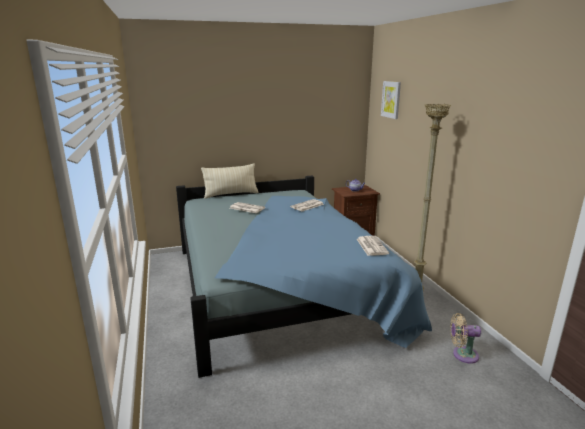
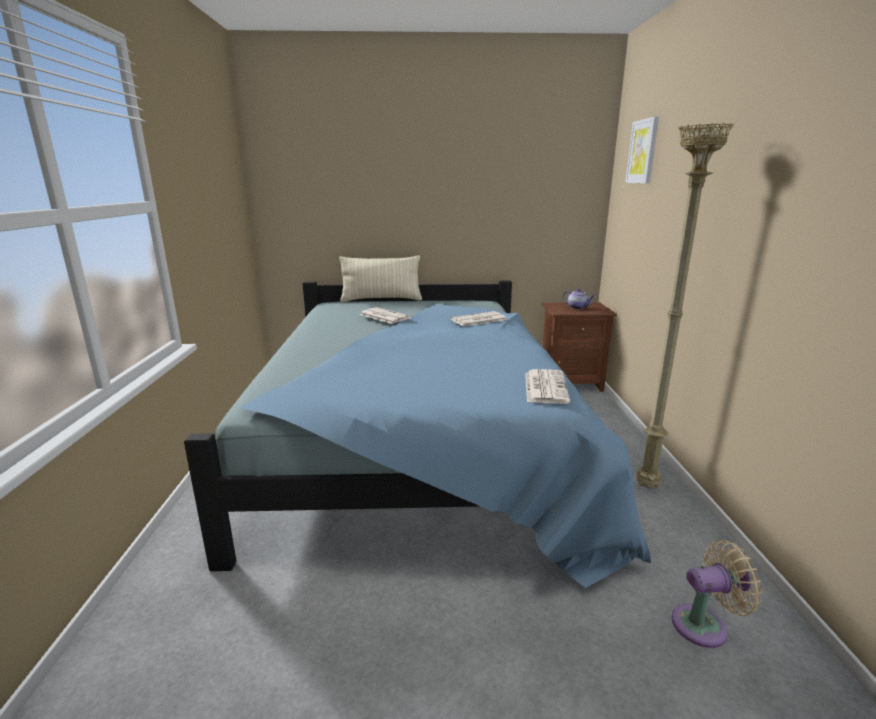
camera: 15 degrees right, 0 degrees up
beige fan [450,313,481,363] -> beige fan turned 150 degrees clockwise [672,540,762,648]

